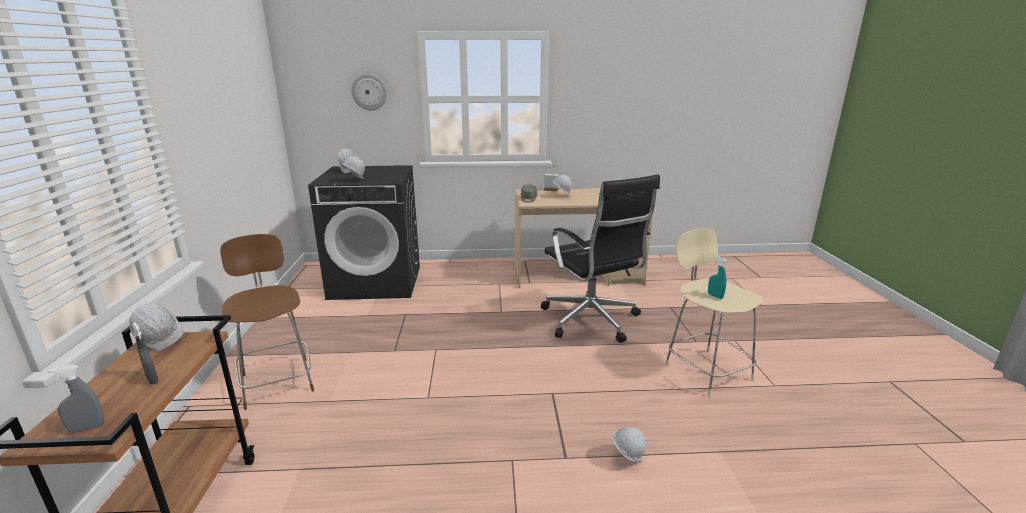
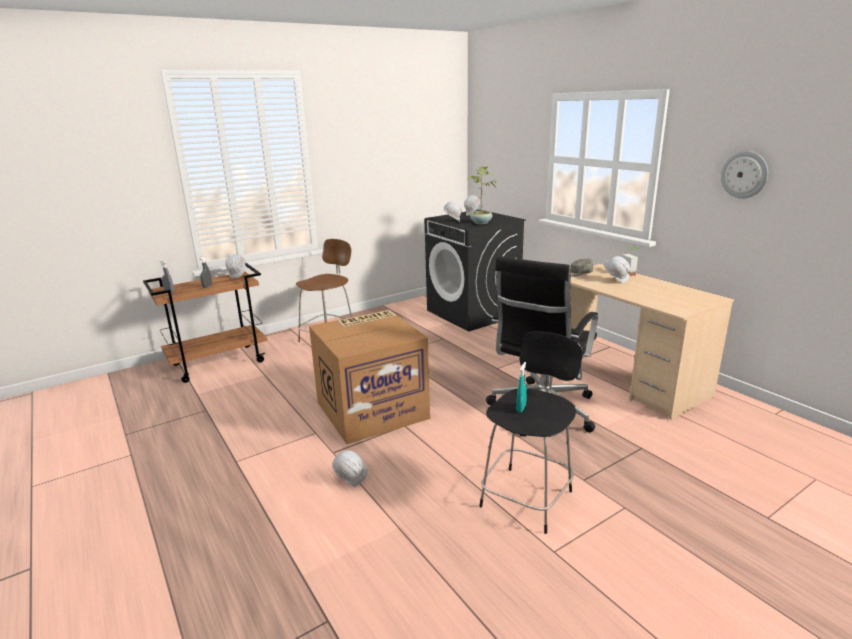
camera: 60 degrees right, 0 degrees up
wall clock [351,74,387,110] -> wall clock moved to [721,151,768,199]
beige stool [665,228,763,398] -> black stool [479,331,583,534]
none -> cardboard box [309,310,430,445]
none -> potted plant [467,166,498,224]

